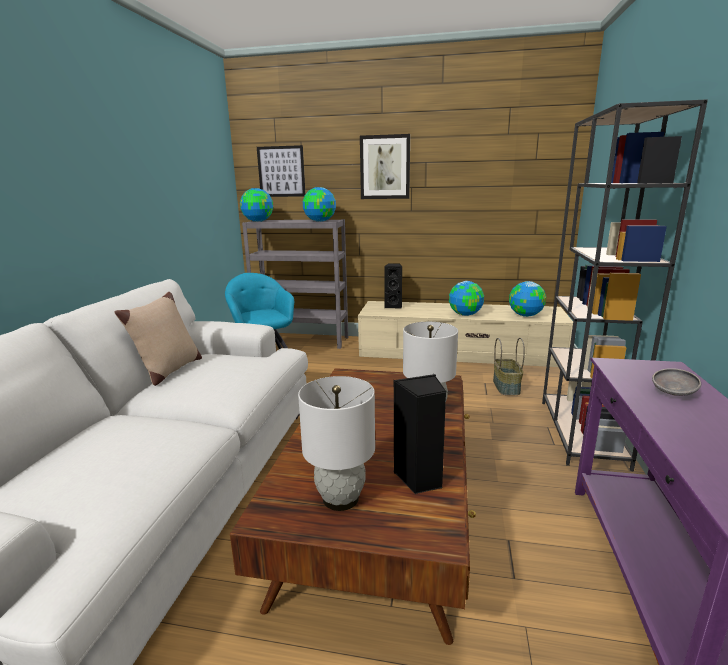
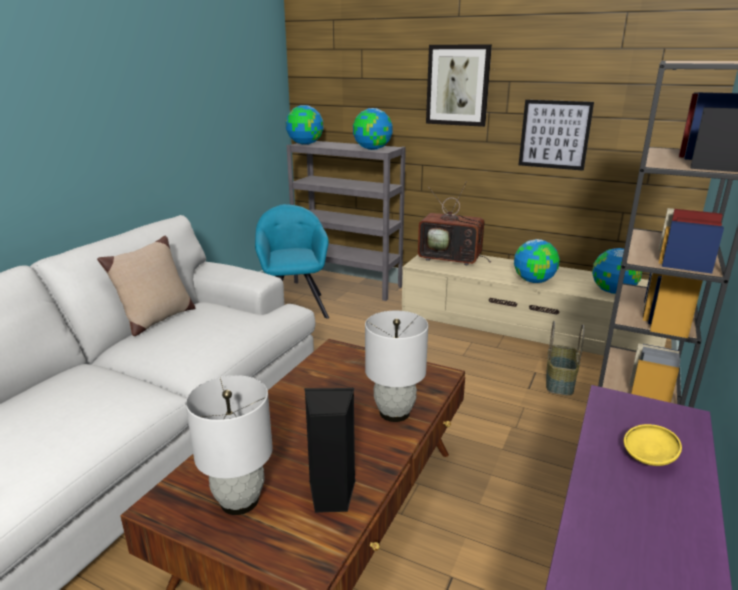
camera: 15 degrees right, 5 degrees up
picture [257,145,305,197] -> picture moved to [519,100,594,171]
black speaker [384,263,402,309] -> television [418,183,491,266]
grey bowl [652,368,701,396] -> yellow bowl [624,424,682,466]

